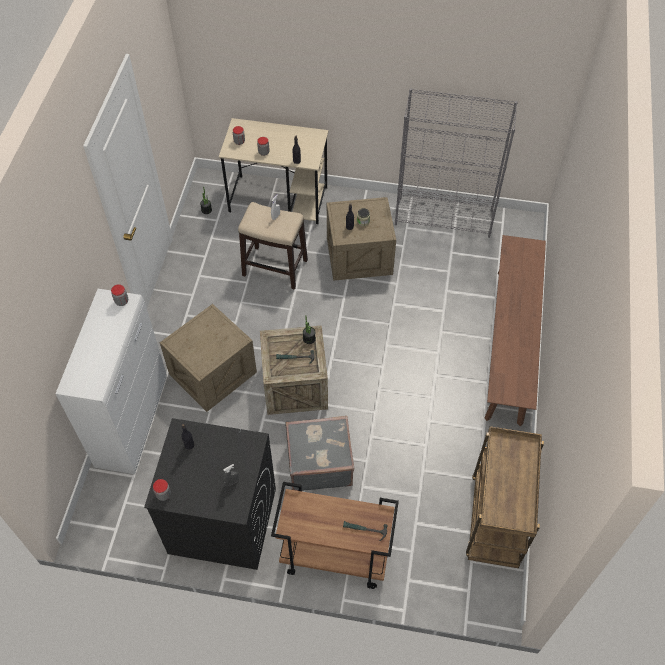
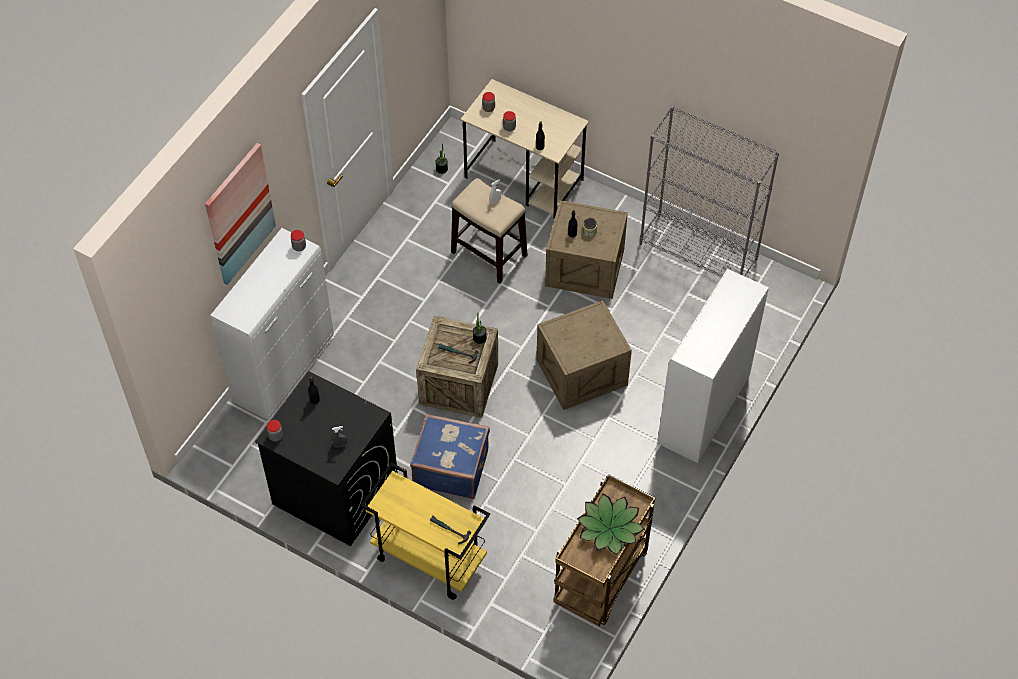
camera: 20 degrees right, 0 degrees up
crate [160,304,257,412] -> crate moved to [537,300,632,410]
brown cart [271,482,399,589] -> yellow cart [360,463,490,600]
grey suitcase [285,416,354,491] -> blue suitcase [410,414,490,499]
brown bench [485,235,546,426] -> white cabinet [658,269,769,463]
none -> picture [205,143,276,285]
none -> potted plant [577,493,645,555]

